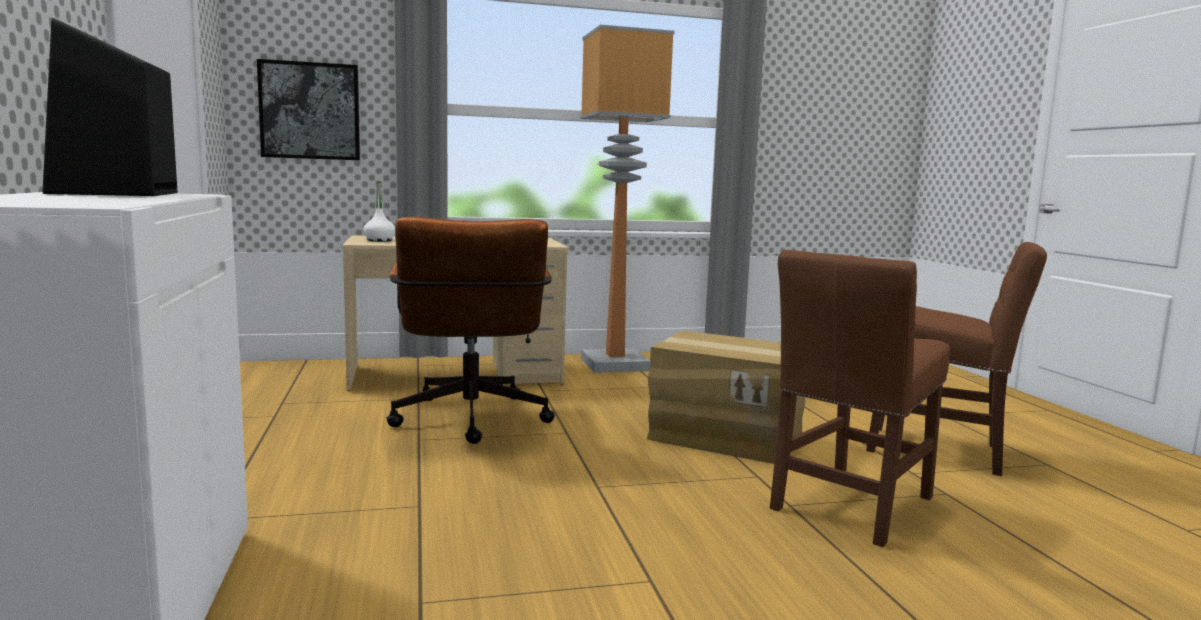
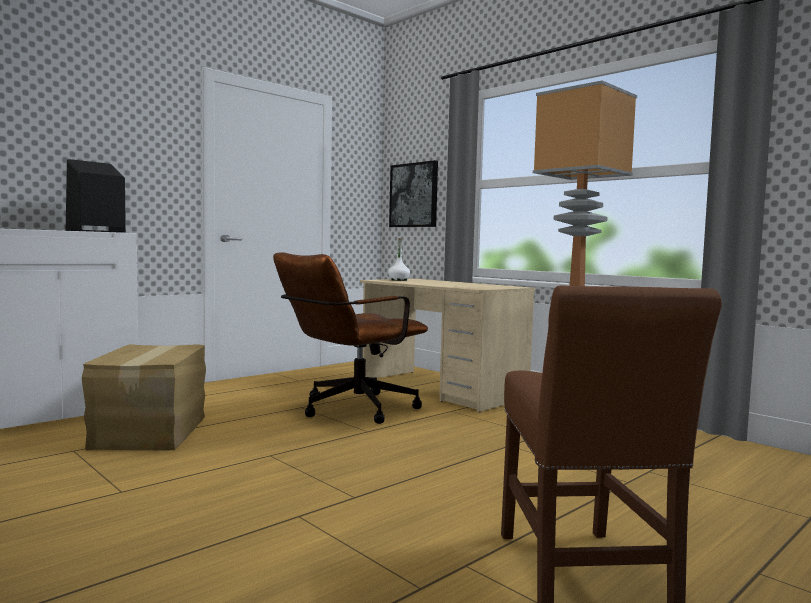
camera: 60 degrees right, 5 degrees down
cardboard box [647,331,805,464] -> cardboard box moved to [82,344,206,451]
brown chair [770,250,950,547] -> none

